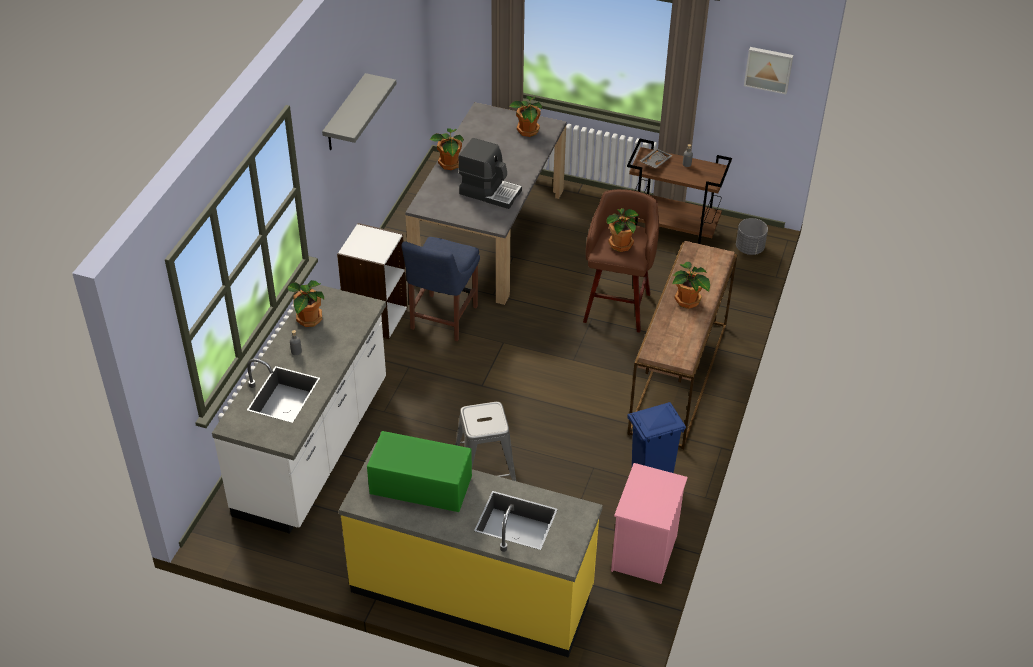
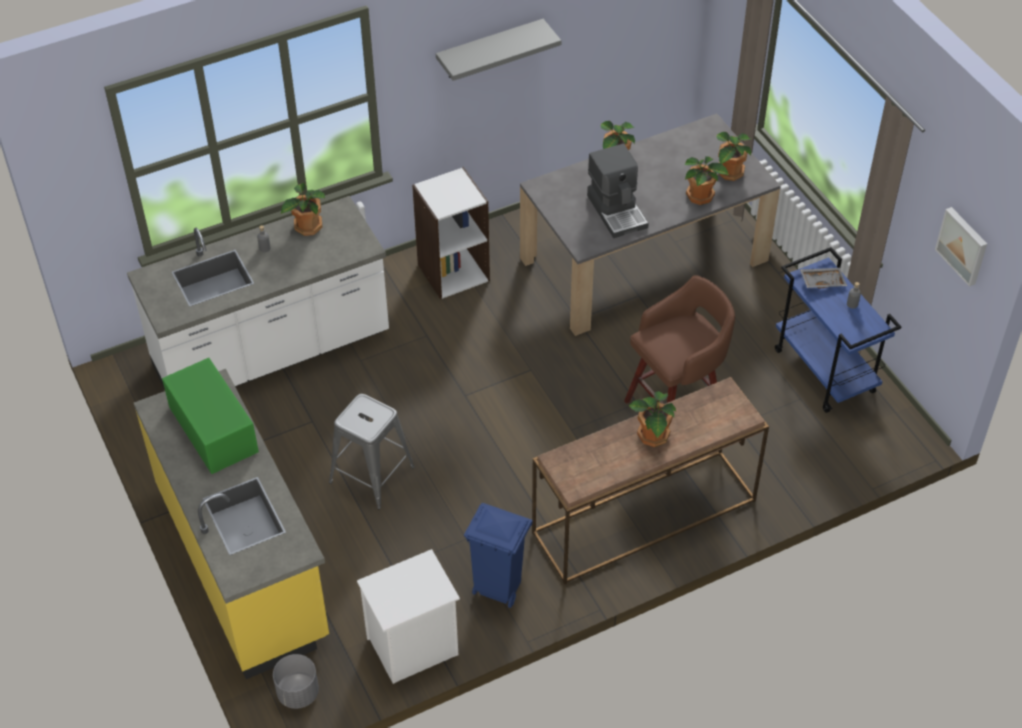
camera: 45 degrees right, 5 degrees up
blue chair [401,237,480,342] -> none
potted plant [606,208,639,252] -> potted plant moved to [684,156,729,205]
pink nightstand [611,463,688,584] -> white nightstand [357,549,460,684]
brown cart [627,139,732,244] -> blue cart [775,247,901,413]
grey planter [736,218,768,255] -> grey planter moved to [273,654,319,709]

